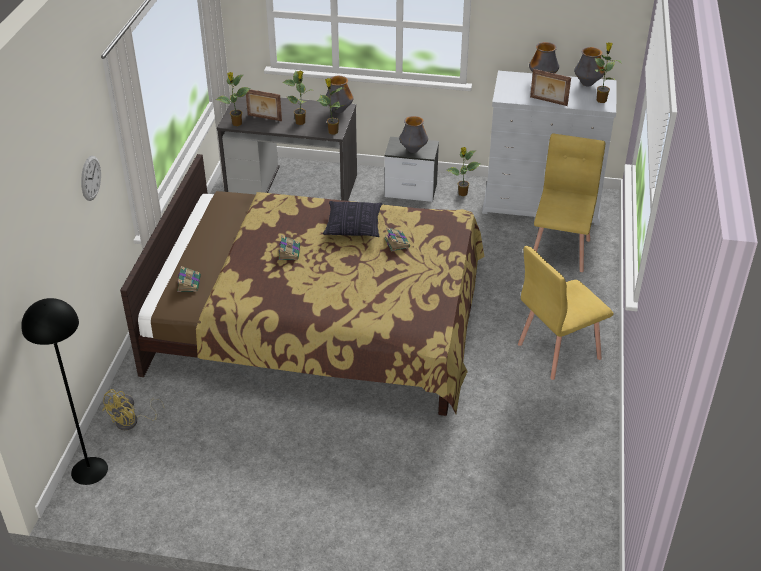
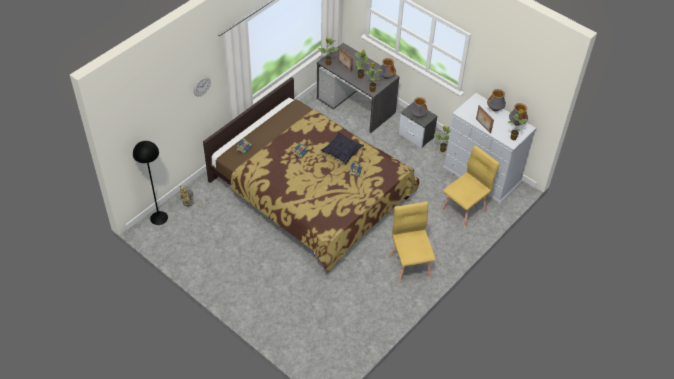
camera: 30 degrees right, 10 degrees up
yellow chair [518,246,614,380] -> yellow chair turned 75 degrees clockwise [390,202,435,283]

